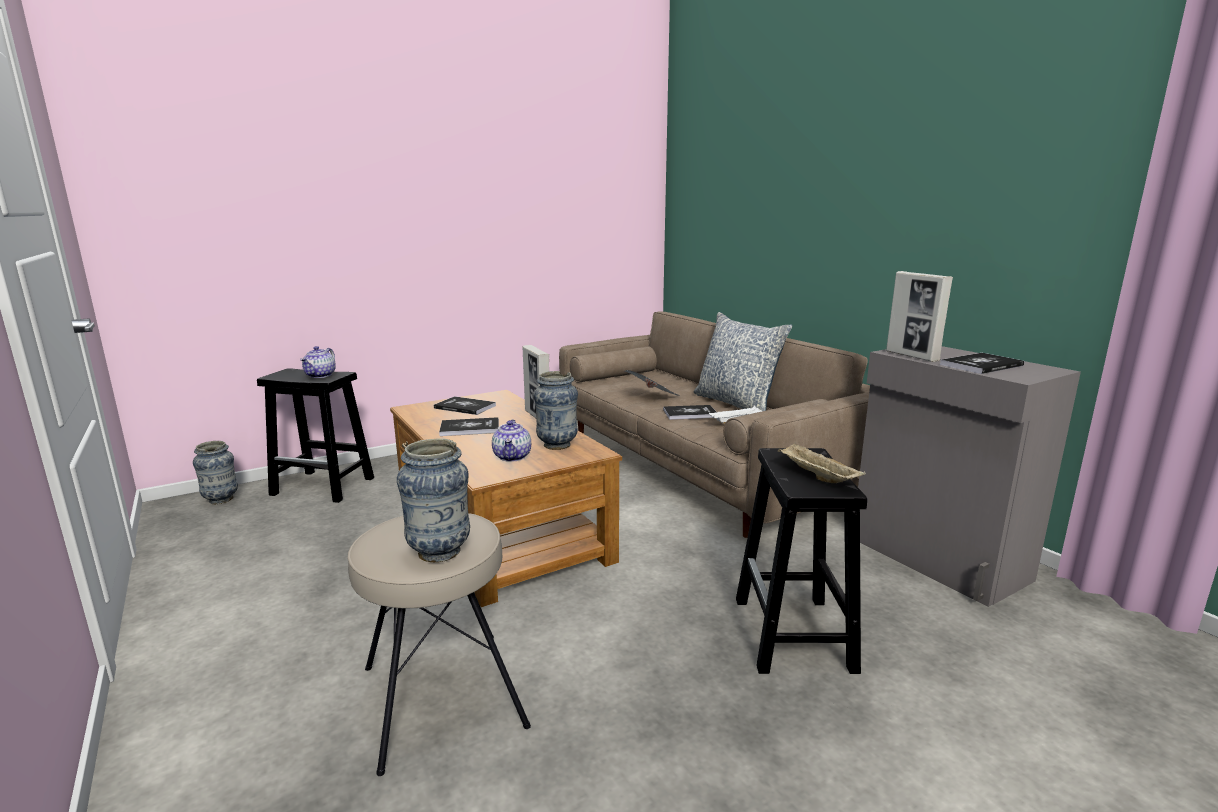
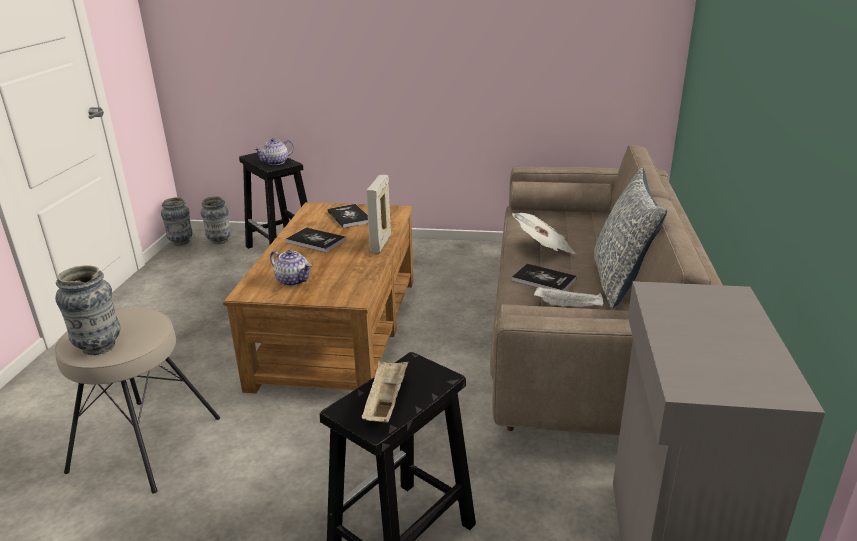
camera: 40 degrees right, 10 degrees up
teapot [492,420,531,462] -> teapot turned 90 degrees counterclockwise [270,250,312,286]
vase [534,371,578,450] -> vase moved to [161,197,193,245]
picture frame [886,271,953,362] -> none
book [940,353,1024,374] -> none

